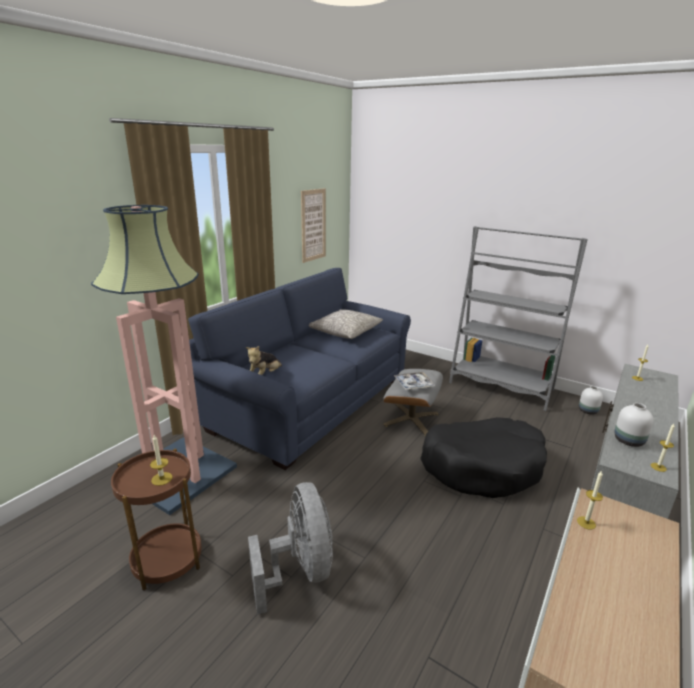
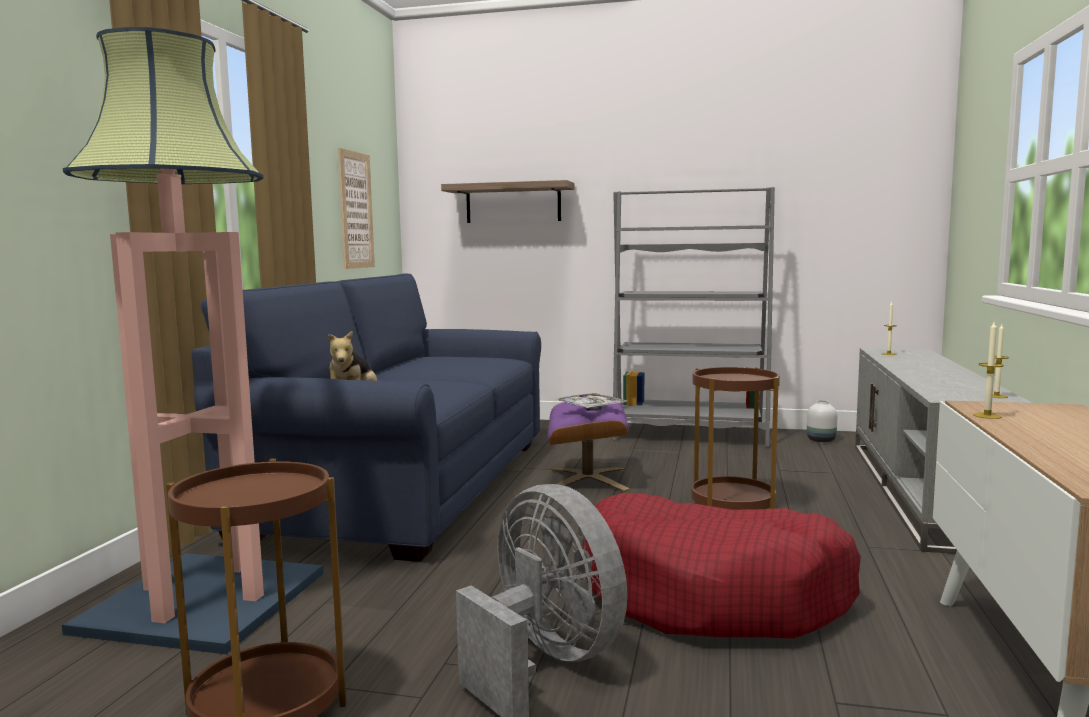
camera: 20 degrees left, 15 degrees down
candle [150,435,173,486] -> none
grey pillow [309,309,383,339] -> none
grey ottoman [383,369,443,436] -> purple ottoman [547,397,630,492]
black dog bed [420,417,547,498] -> brown side table [691,367,780,510]
white vase [614,403,653,447] -> none
none -> shelf [441,180,574,223]
none -> red dog bed [582,493,861,638]

